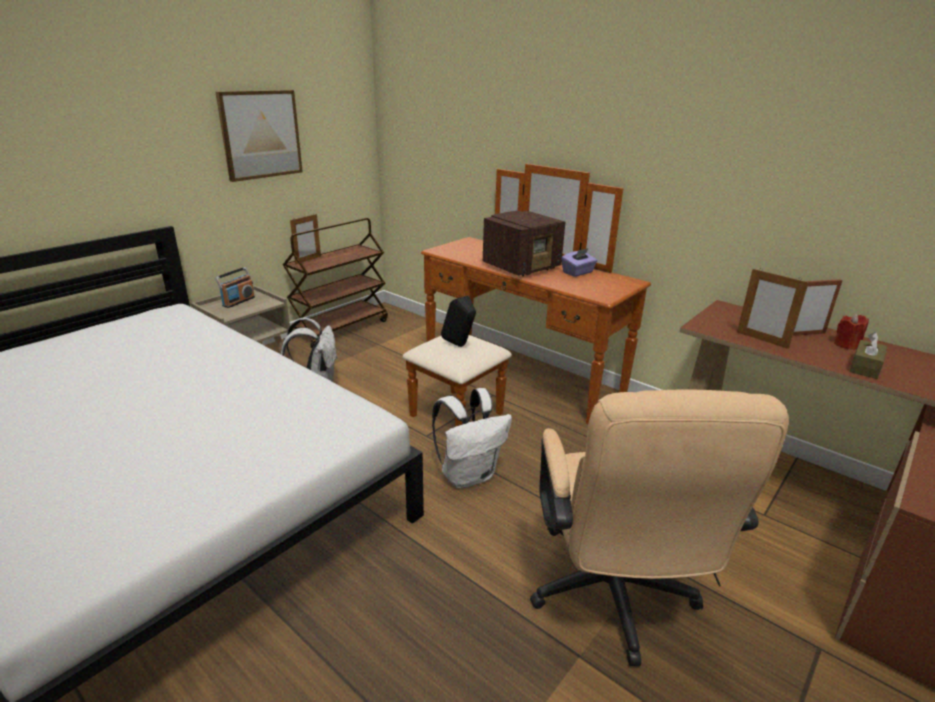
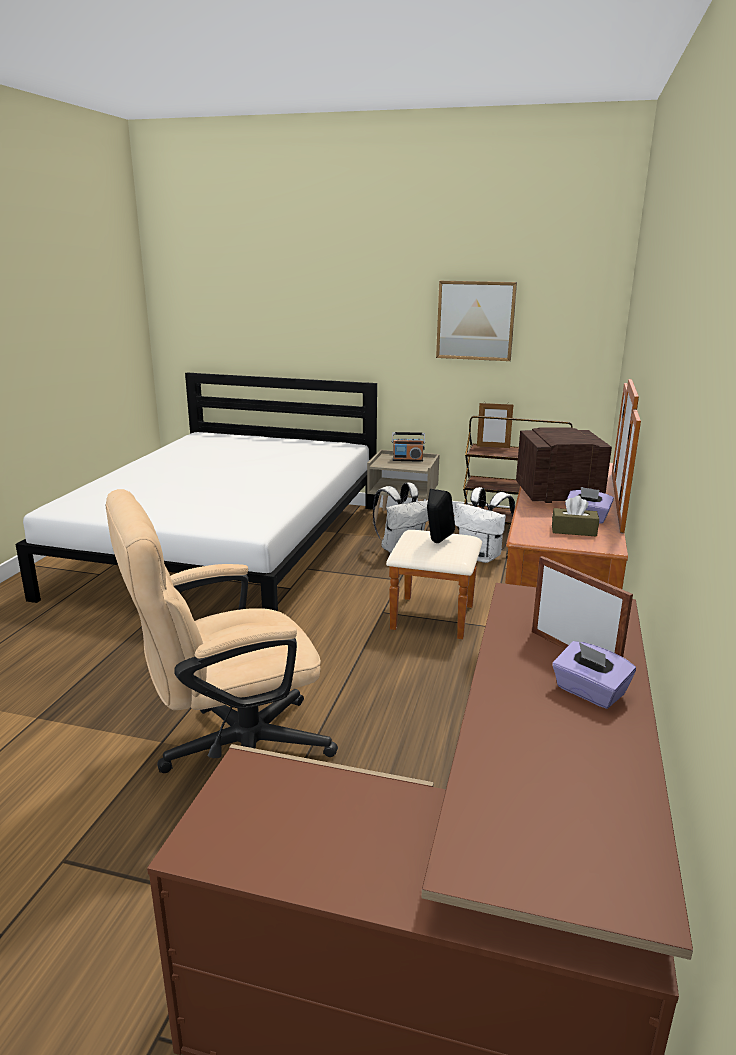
camera: 65 degrees right, 5 degrees down
white backpack [432,388,512,489] -> white backpack moved to [454,487,515,563]
radio [483,210,565,276] -> radio turned 150 degrees clockwise [516,427,612,503]
picture frame [737,268,809,349] -> none
red candle [834,314,869,350] -> purple tissue box [552,641,636,709]
brown tissue box [850,332,887,379] -> brown tissue box moved to [552,496,599,537]

